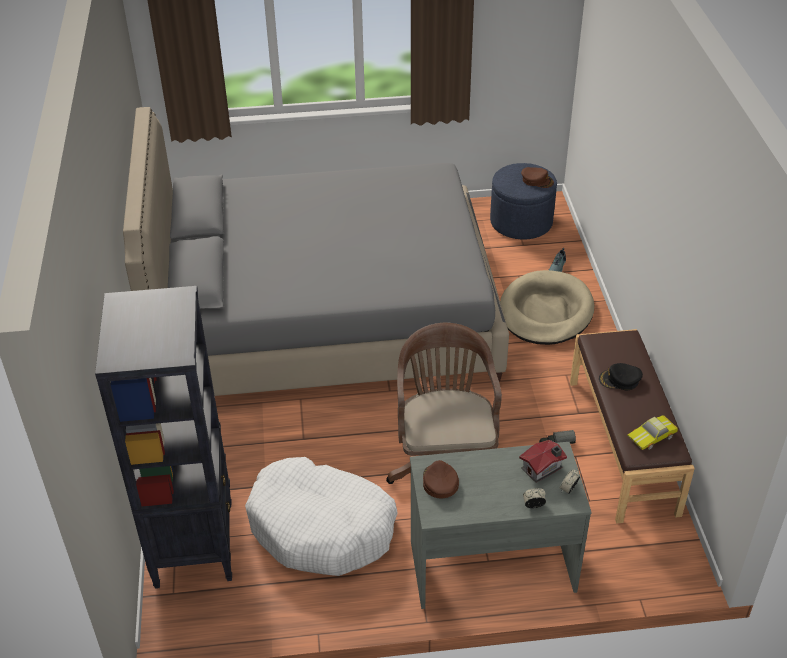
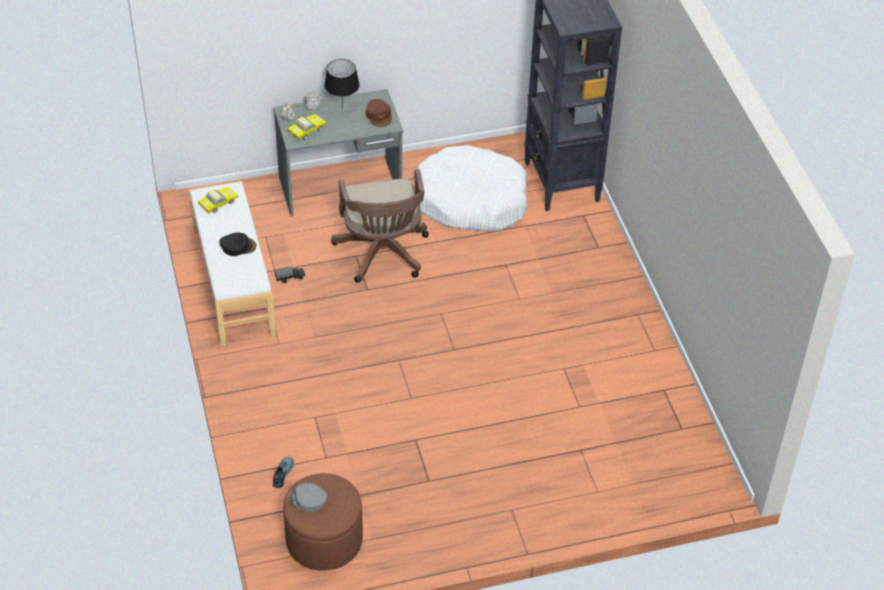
camera: 170 degrees right, 5 degrees up
grey bed [123,107,509,396] -> none
blue ottoman [490,163,557,239] -> brown ottoman [283,473,363,571]
beige dog bed [500,270,594,345] -> none
toy house [519,440,567,483] -> toy car [287,114,327,140]
brown cap [521,167,554,188] -> grey cap [287,483,327,512]
brown bench [570,329,695,523] -> white bench [189,181,276,346]
none -> black table lamp [324,59,360,107]

